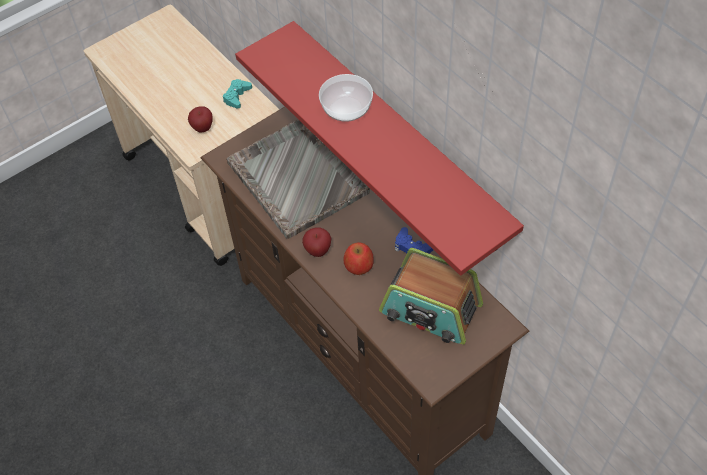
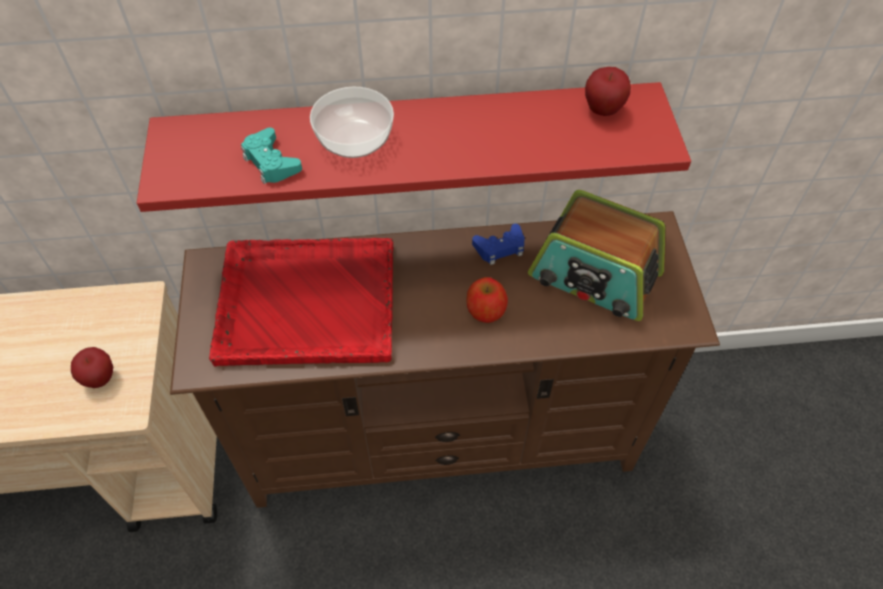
camera: 60 degrees left, 0 degrees up
turquoise game controller [223,79,252,109] -> turquoise game controller moved to [241,128,302,184]
grey tray [226,119,370,239] -> red tray [209,238,393,366]
apple [302,227,332,257] -> apple moved to [585,67,631,116]
radio [379,248,483,344] -> radio turned 60 degrees clockwise [528,190,665,321]

